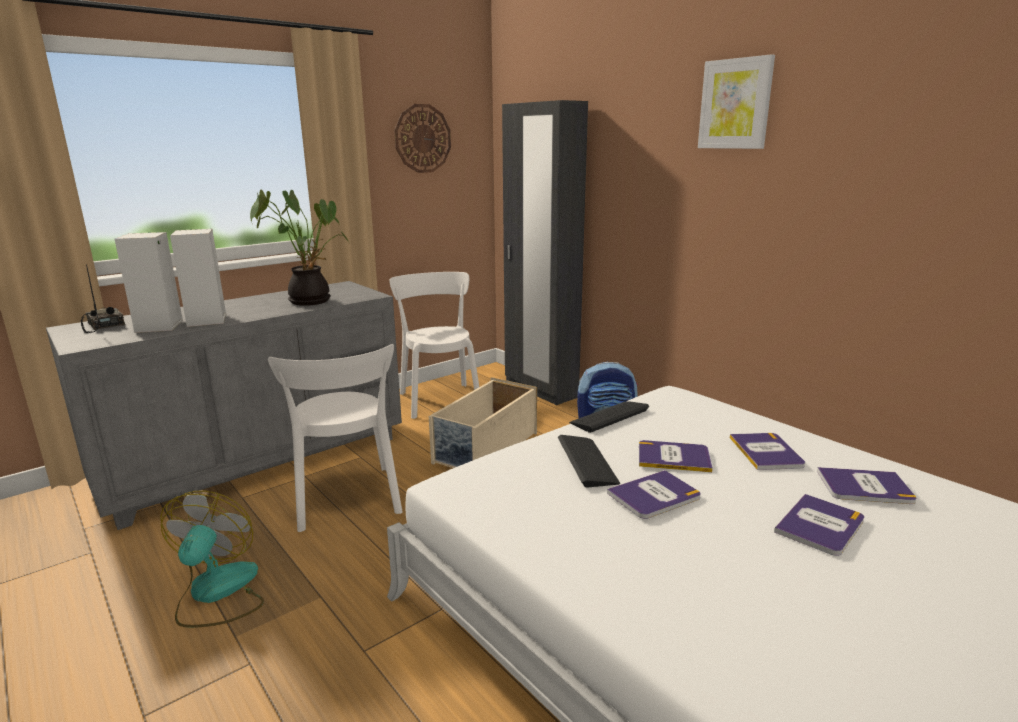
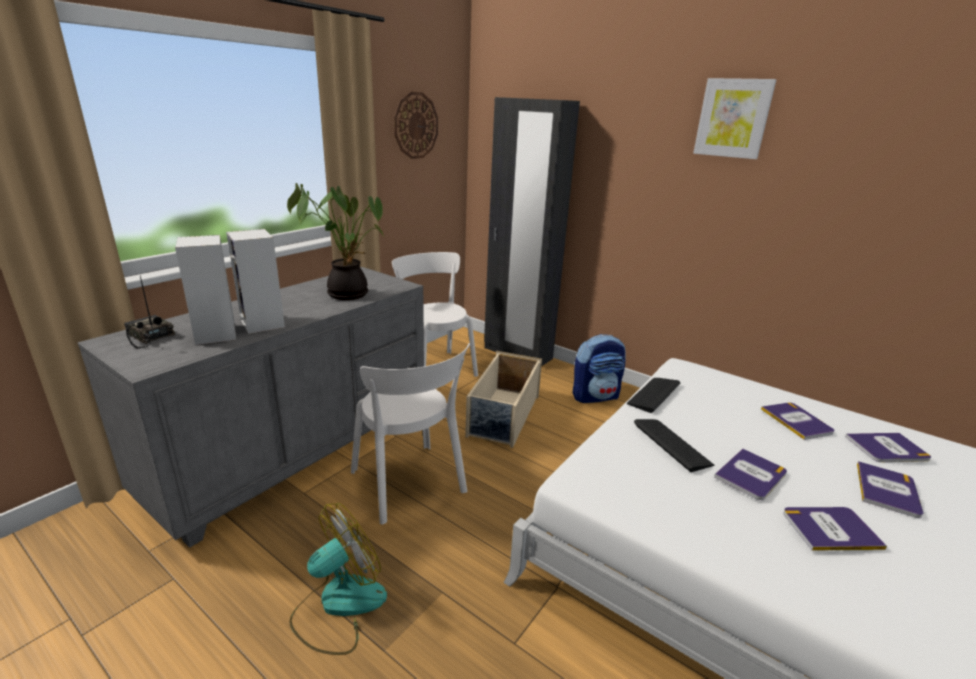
camera: 15 degrees left, 5 degrees up
fan [160,491,264,628] -> fan turned 60 degrees clockwise [289,503,387,655]
book [639,440,713,472] -> book moved to [783,507,887,551]

